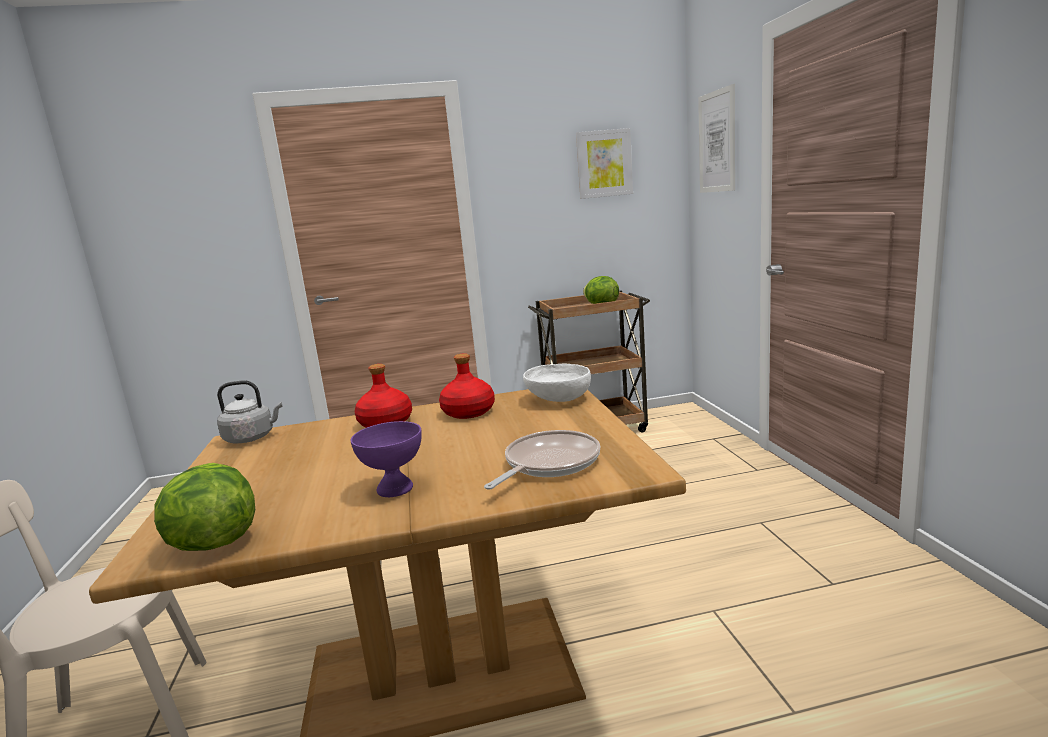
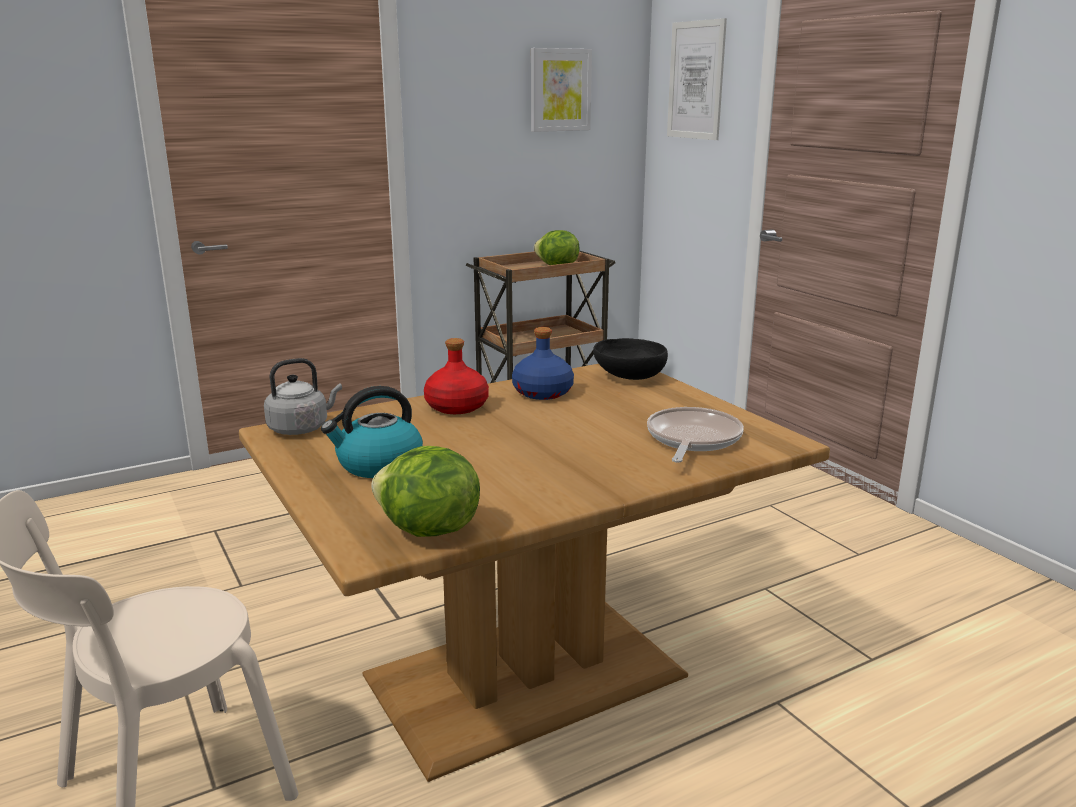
camera: 20 degrees left, 5 degrees up
purple bowl [350,421,422,497] -> none
red bottle [439,353,495,419] -> blue bottle [512,327,574,400]
white bowl [523,364,591,402] -> black bowl [593,338,668,380]
none -> kettle [321,386,423,478]

